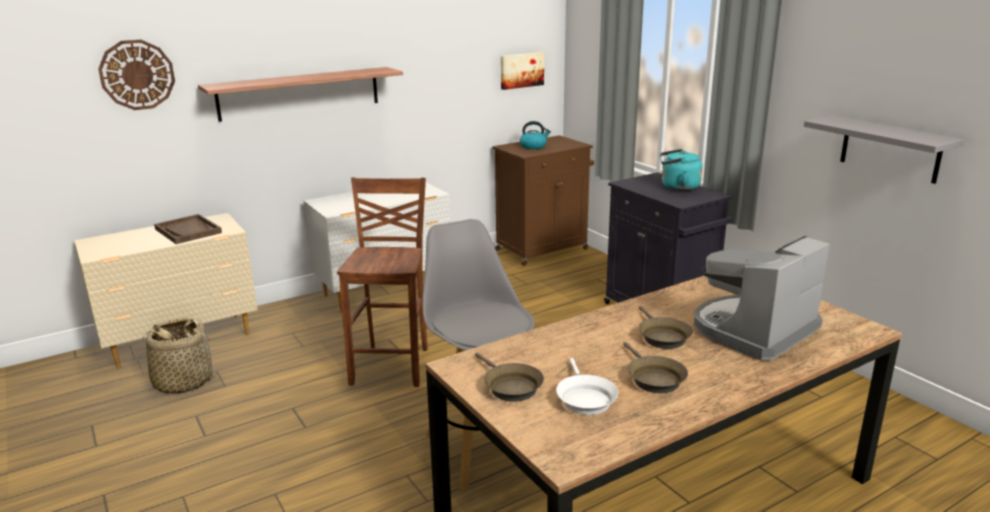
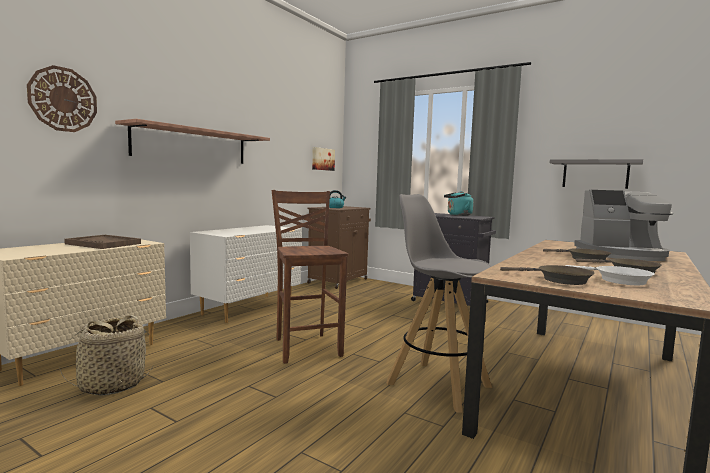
camera: 25 degrees left, 15 degrees down
coffee machine [694,236,830,361] -> coffee machine turned 105 degrees counterclockwise [574,190,673,261]

